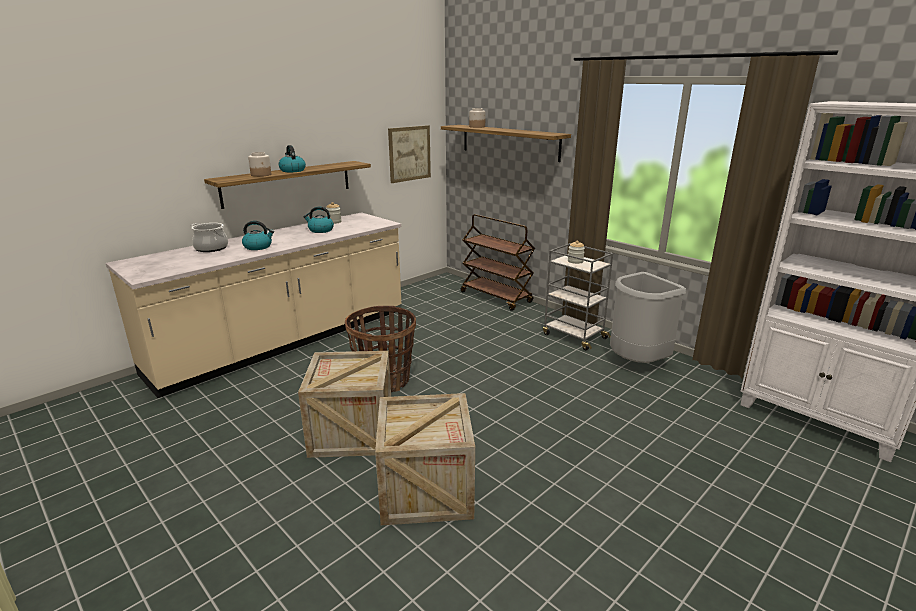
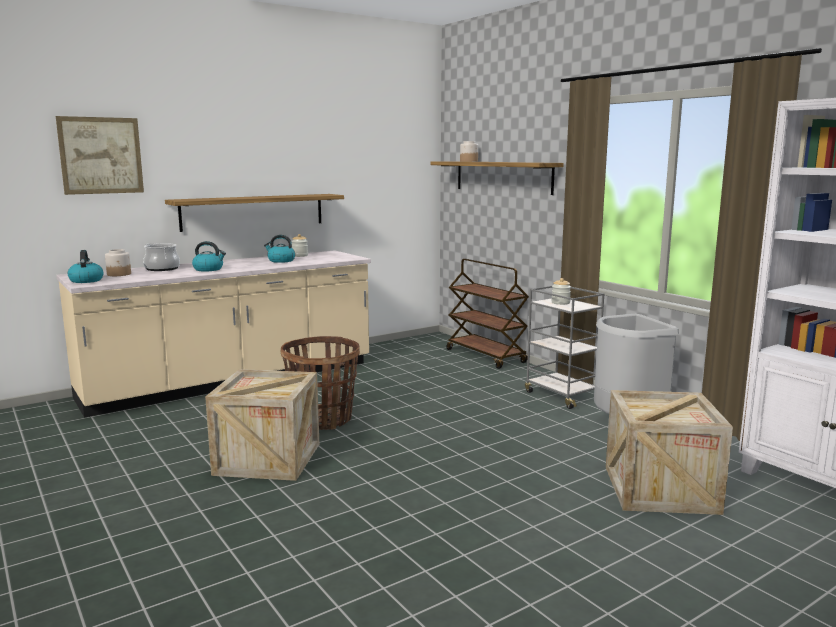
camera: 10 degrees right, 10 degrees down
jar [248,152,271,177] -> jar moved to [105,249,131,276]
kettle [279,145,306,172] -> kettle moved to [68,250,104,283]
crate [375,393,475,525] -> crate moved to [606,390,733,515]
picture [388,125,431,183] -> picture moved to [56,116,144,195]

